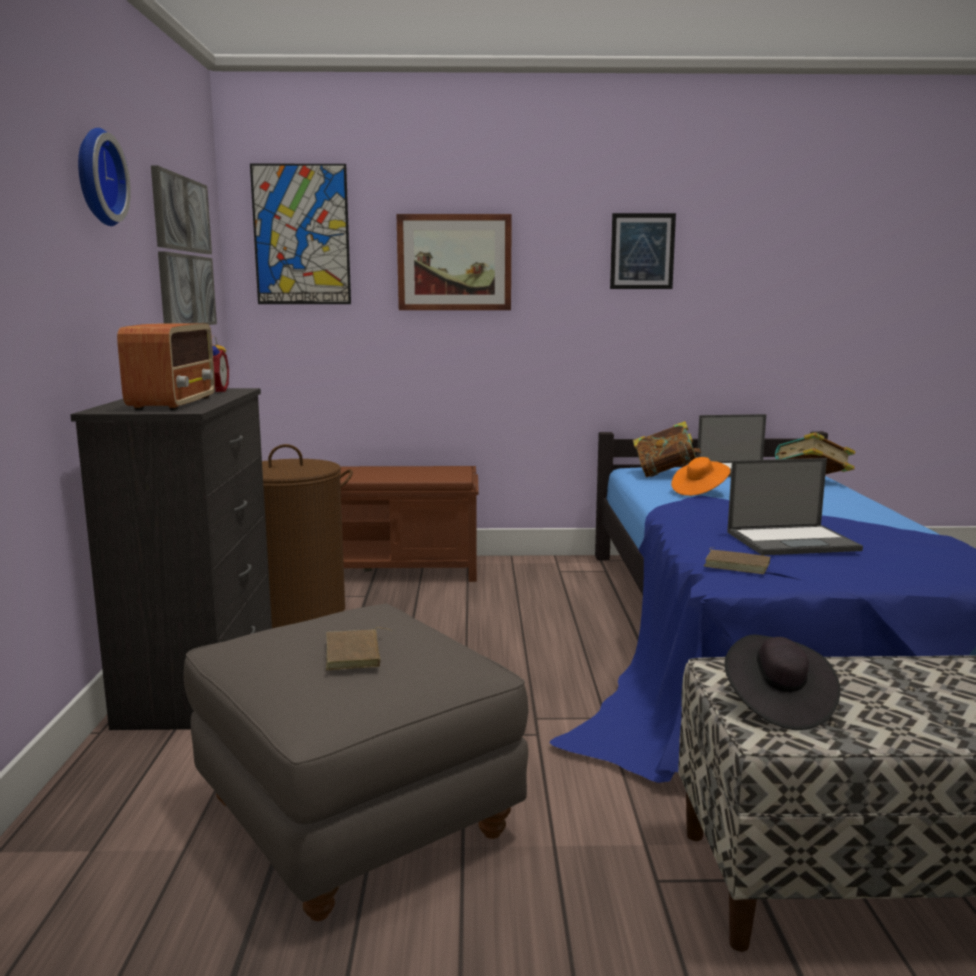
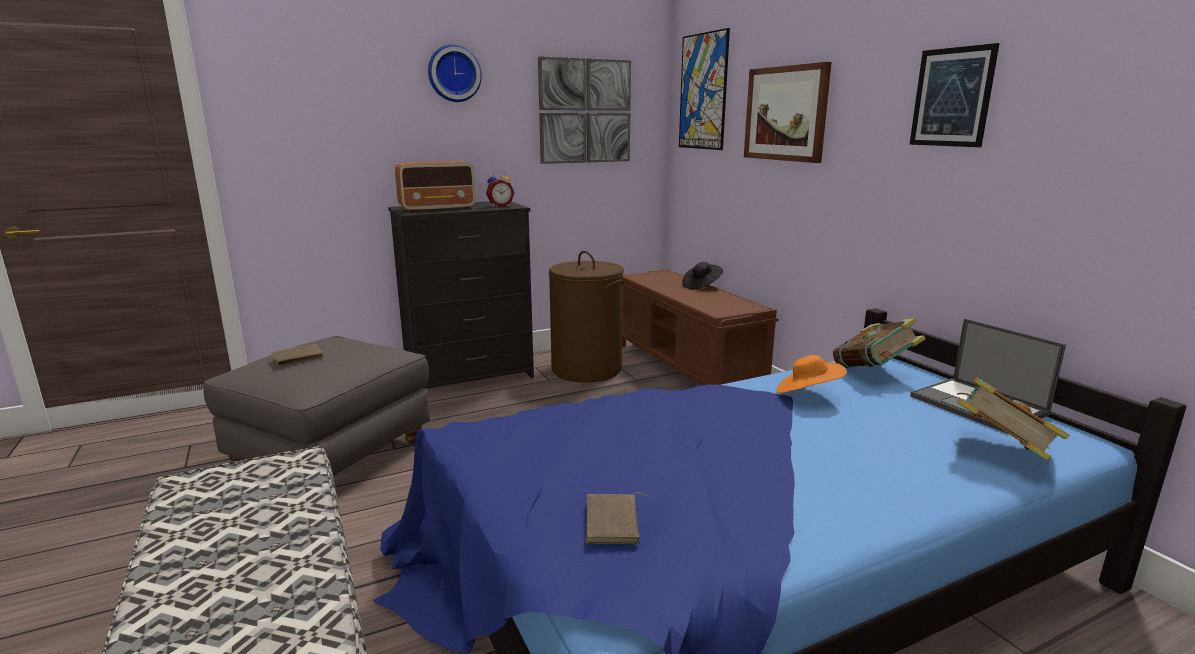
camera: 65 degrees right, 5 degrees up
brown book [704,547,770,574] -> brown book moved to [586,492,650,544]
black hat [724,634,840,730] -> black hat moved to [682,262,723,289]
laptop [727,458,863,555] -> none

